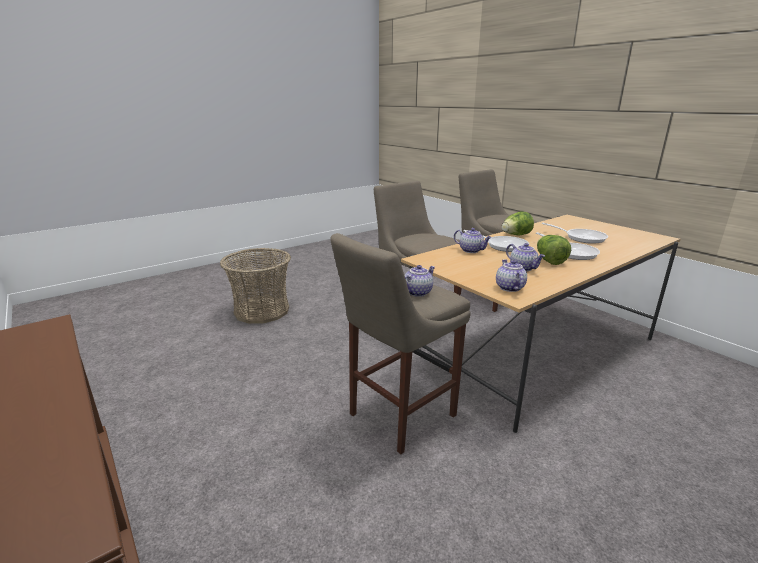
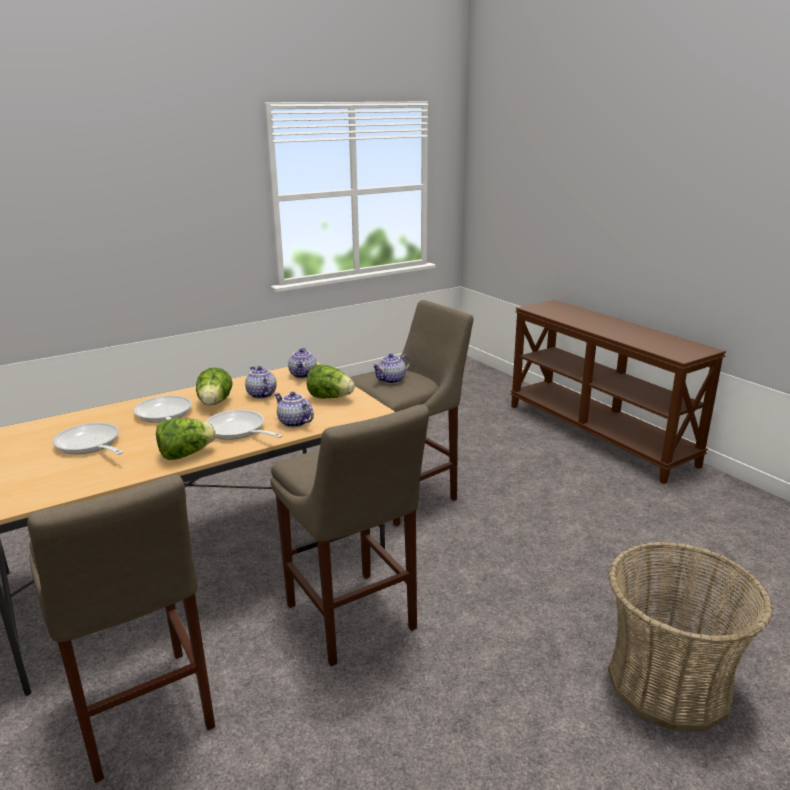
camera: 175 degrees left, 0 degrees up
none -> lettuce [307,364,355,398]

